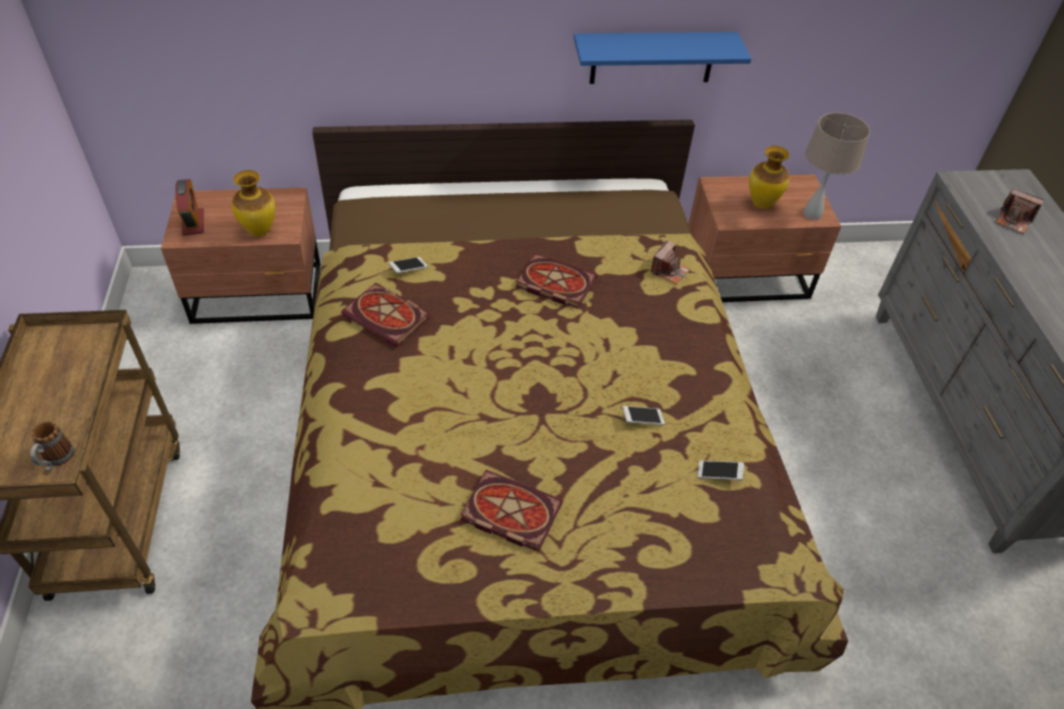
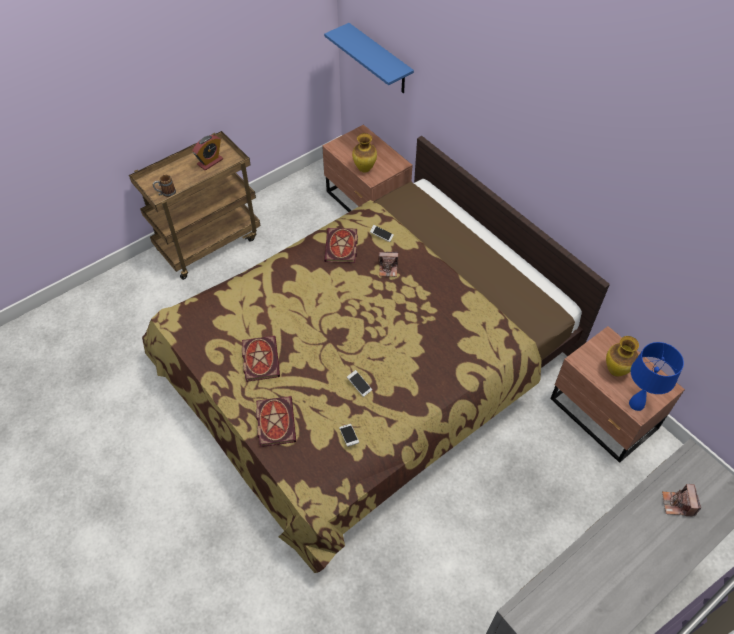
camera: 60 degrees right, 5 degrees up
alarm clock [175,179,204,236] -> alarm clock moved to [192,135,223,171]
book [515,253,597,309] -> book moved to [256,396,296,447]
blue shelf [574,32,751,84] -> blue shelf moved to [324,23,414,93]
camera [650,240,690,284] -> camera moved to [378,252,398,277]
beige table lamp [803,113,870,220] -> blue table lamp [629,342,684,411]

